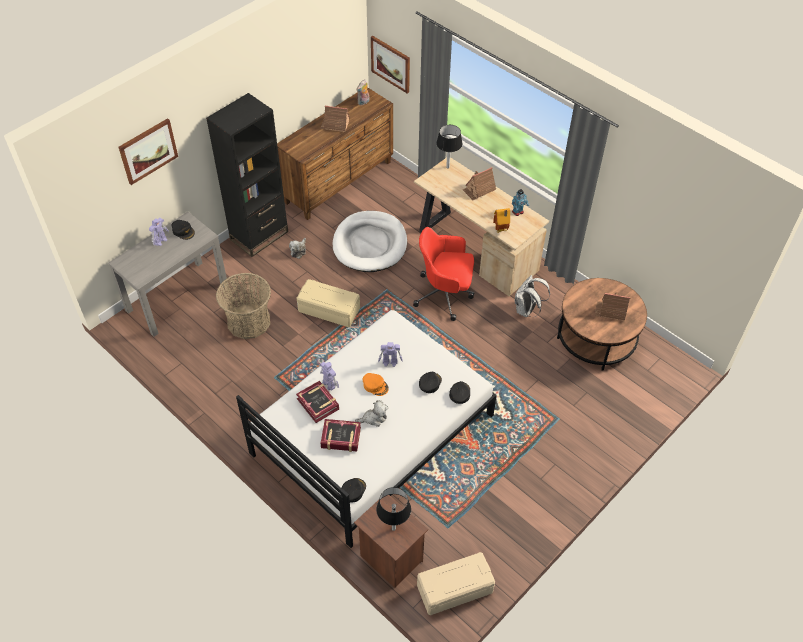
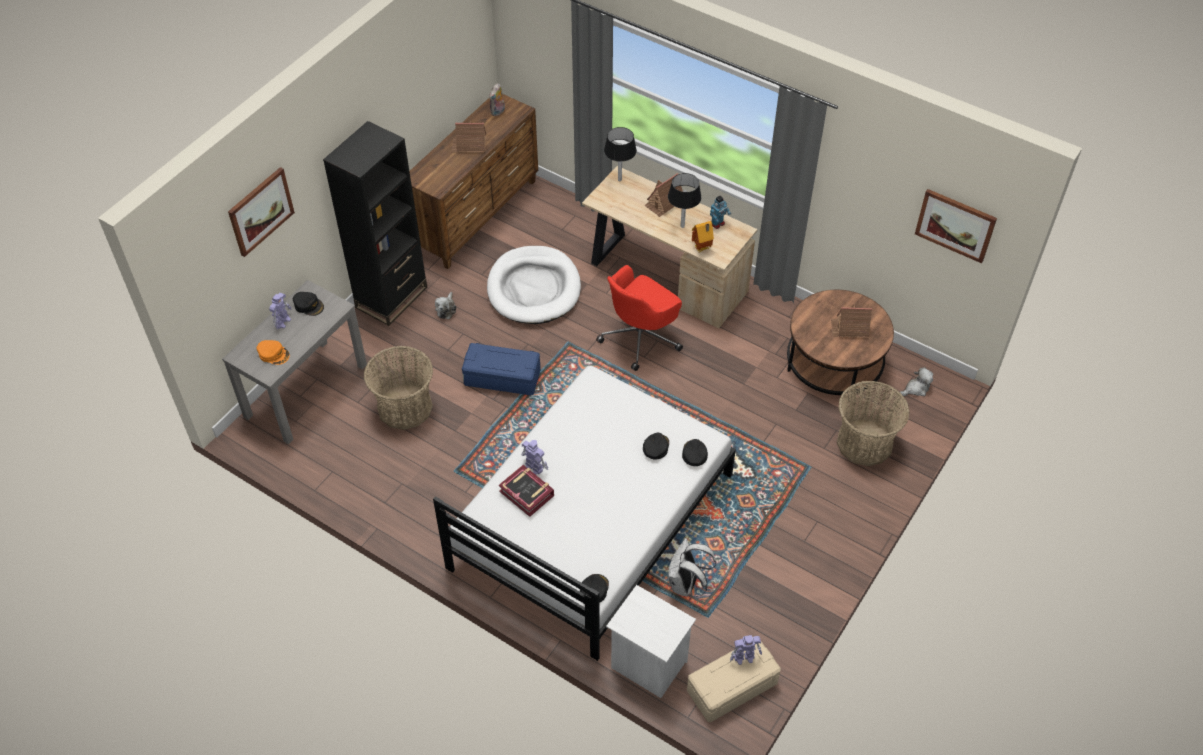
camera: 10 degrees left, 0 degrees up
beige storage box [297,279,360,327] -> blue storage box [462,343,541,396]
book [321,419,361,452] -> none
brown nightstand [354,495,428,588] -> white nightstand [606,585,696,698]
plush toy [355,400,388,427] -> plush toy moved to [900,367,933,396]
orange cap [363,373,389,396] -> orange cap moved to [257,340,290,365]
picture [371,36,410,94] -> picture moved to [915,189,997,263]
black table lamp [376,487,411,531] -> black table lamp moved to [668,173,701,228]
toy robot [378,342,403,367] -> toy robot moved to [730,635,762,665]
red office chair [413,227,474,321] -> red office chair turned 45 degrees counterclockwise [596,265,683,371]
white backpack [515,275,550,317] -> white backpack moved to [668,538,716,597]
none -> basket [837,381,910,466]

